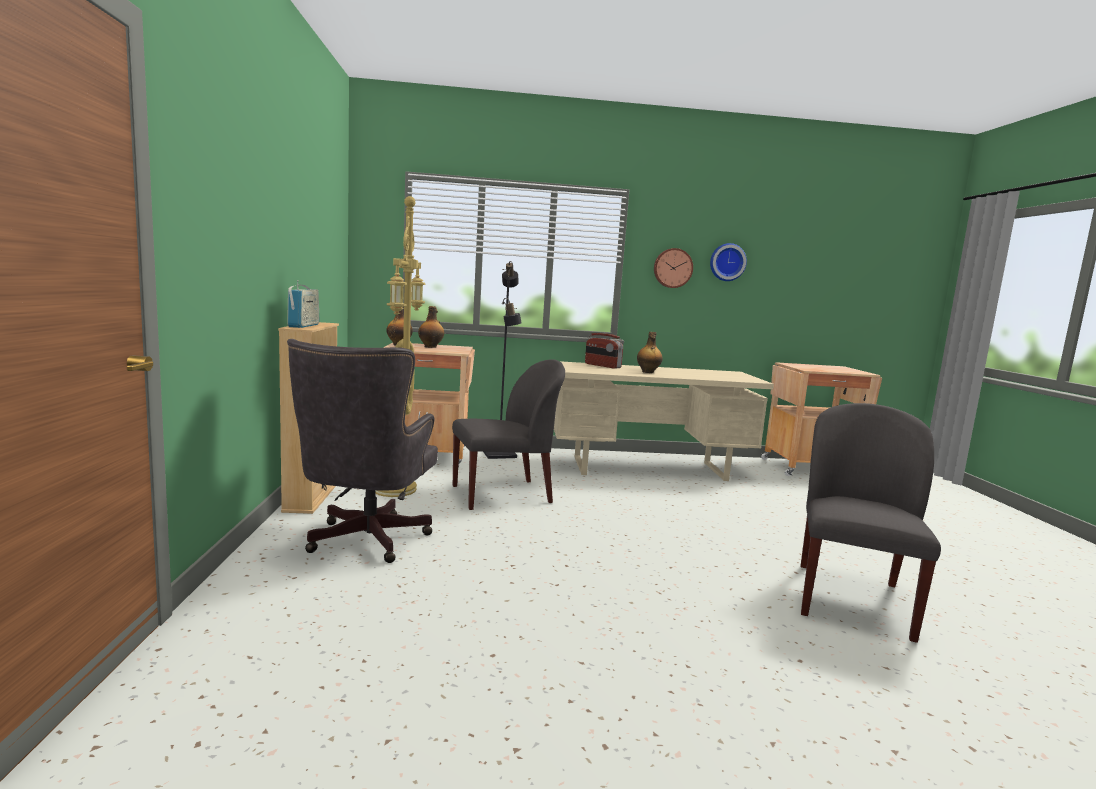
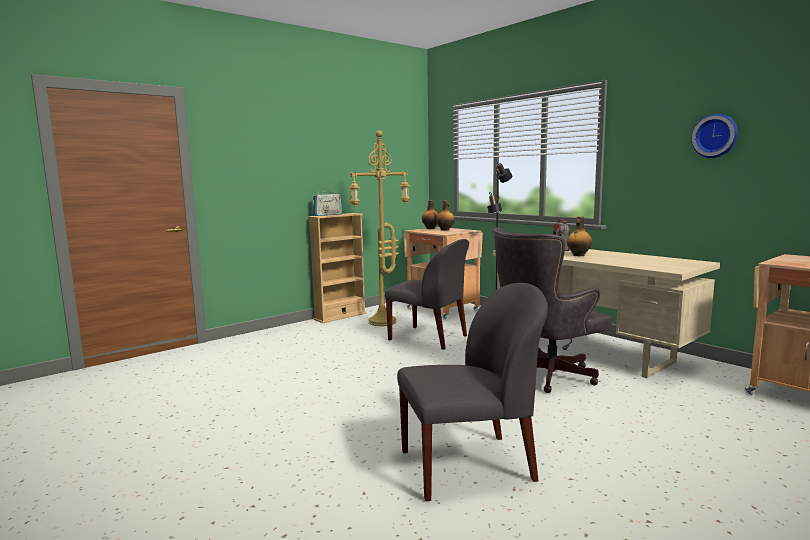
camera: 55 degrees right, 0 degrees up
grey office chair [287,339,438,563] -> grey office chair moved to [493,227,612,393]
wall clock [654,248,693,288] -> none

